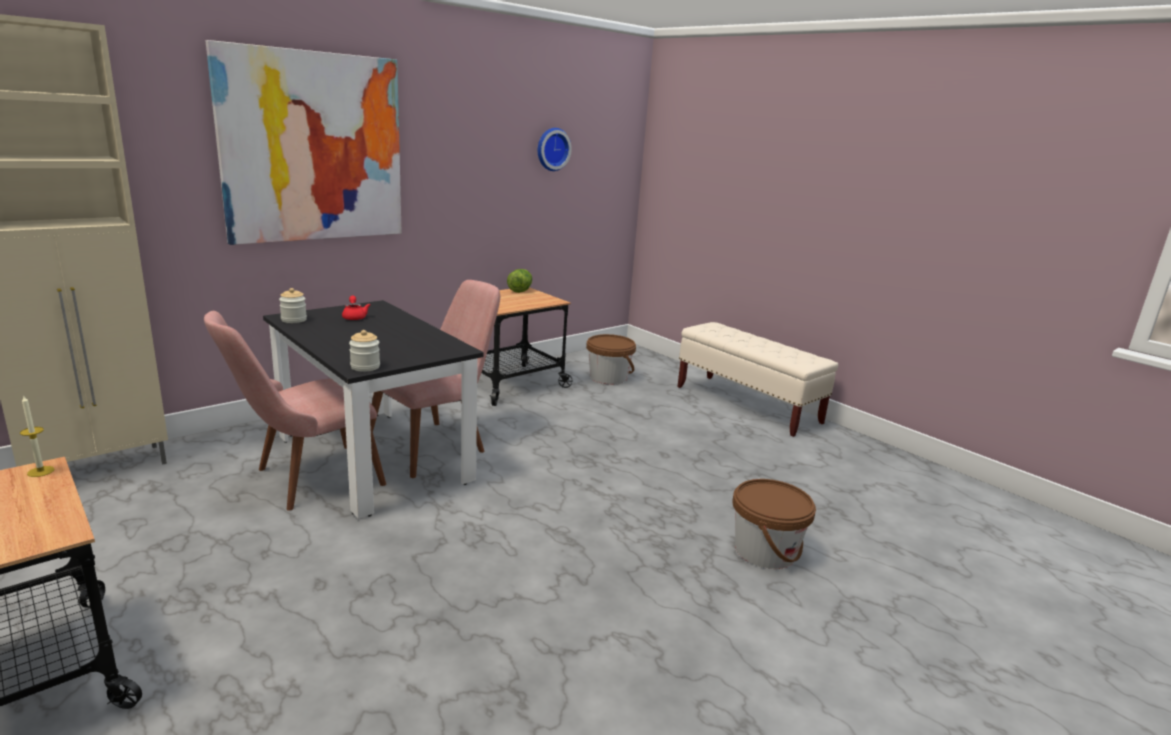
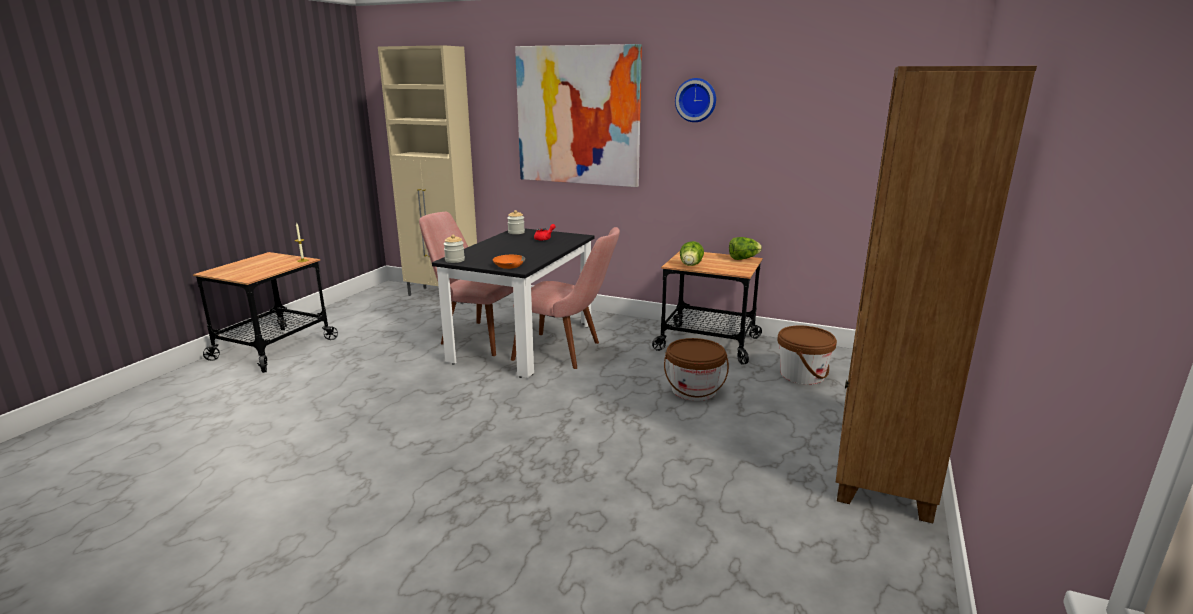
camera: 65 degrees right, 0 degrees up
wall clock [538,128,572,171] -> wall clock moved to [675,78,716,122]
beige bench [677,322,838,437] -> brown bookcase [835,66,1037,523]
brown bucket [732,479,816,569] -> brown bucket moved to [664,338,729,401]
none -> orange bowl [493,255,525,269]
none -> lettuce [680,241,704,266]

